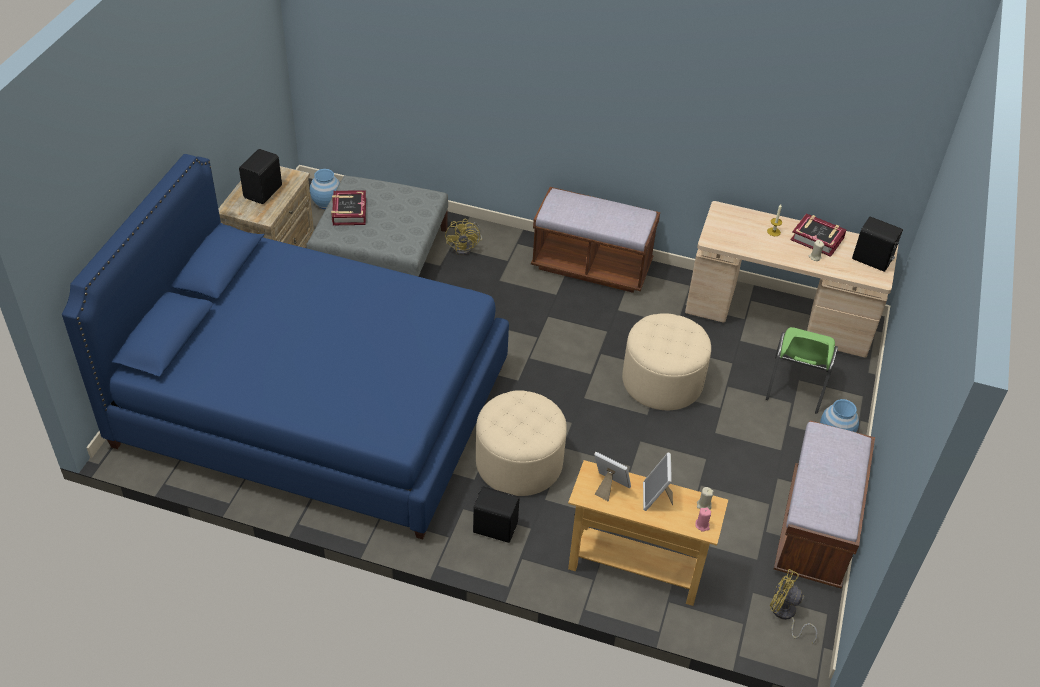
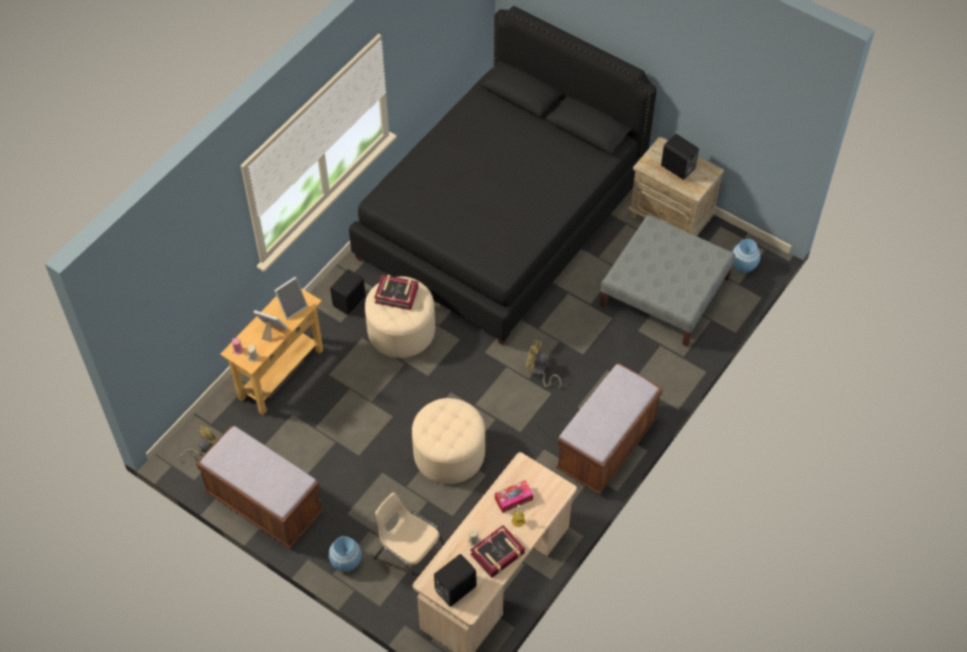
camera: 110 degrees right, 10 degrees up
blue bed [62,154,509,540] -> black bed [349,6,657,345]
book [331,190,366,225] -> book moved to [374,275,418,310]
yellow fan [445,219,482,255] -> yellow fan moved to [525,340,561,388]
green chair [766,327,838,414] -> beige chair [374,492,445,583]
none -> tissue box [495,480,533,513]

